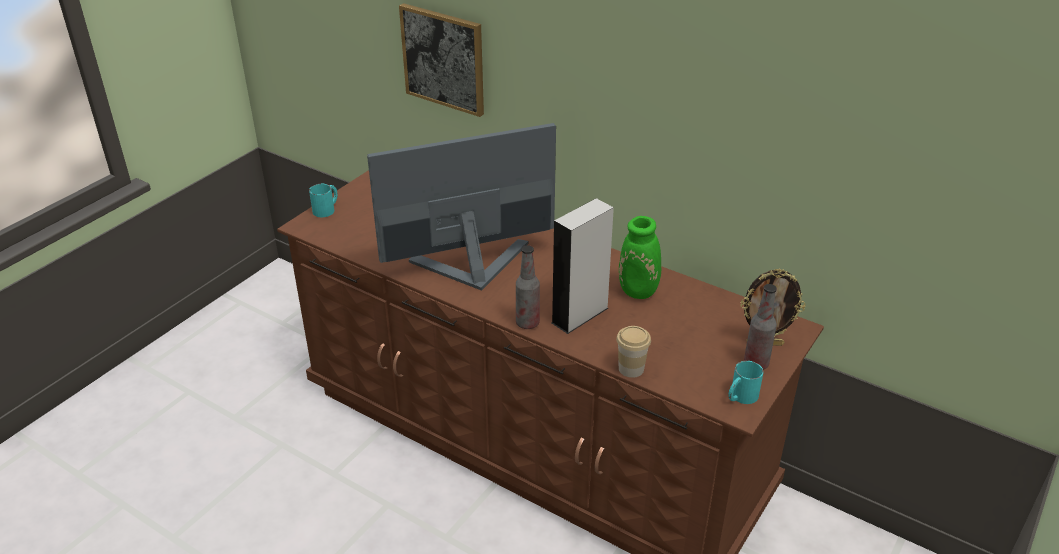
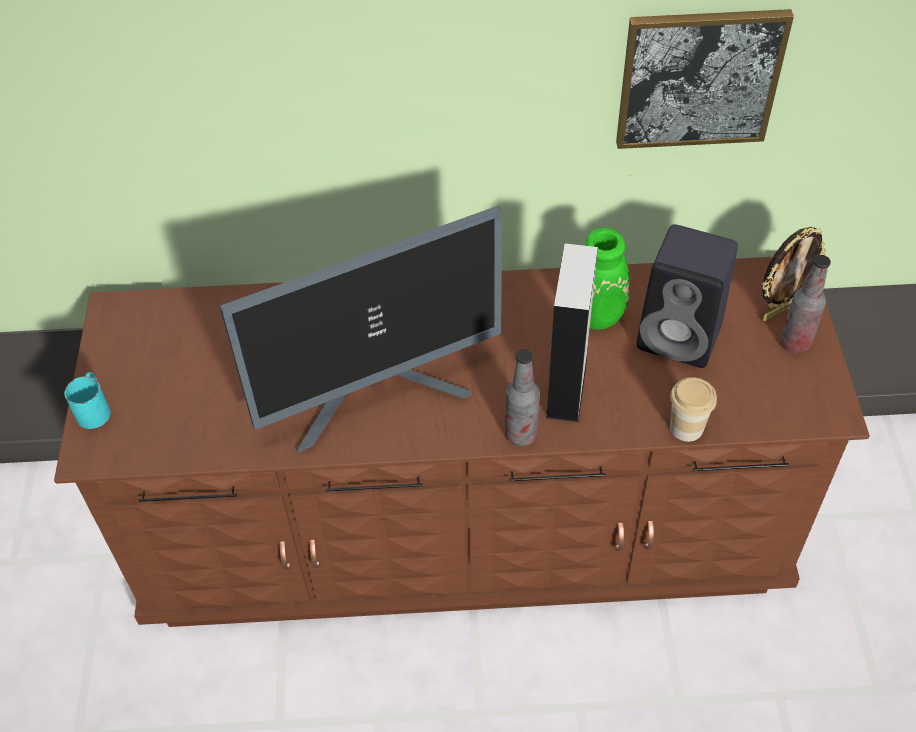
camera: 35 degrees left, 15 degrees up
monitor [367,123,556,291] -> monitor turned 150 degrees counterclockwise [220,206,502,452]
picture [399,3,484,117] -> picture moved to [616,9,794,149]
turquoise mug [728,361,764,404] -> none
none -> black speaker [636,224,738,368]

